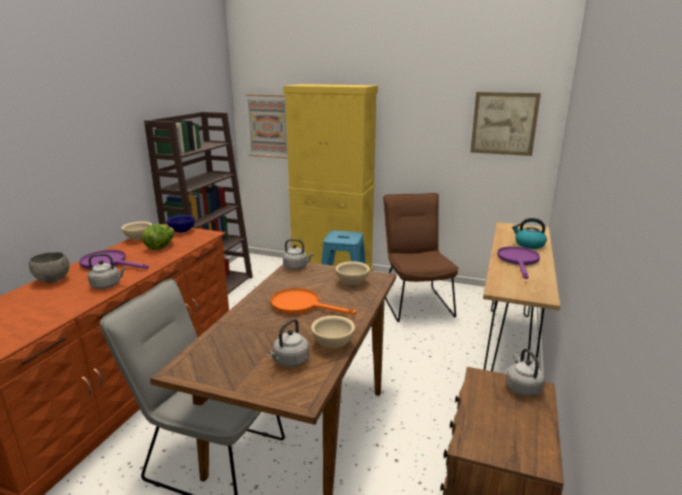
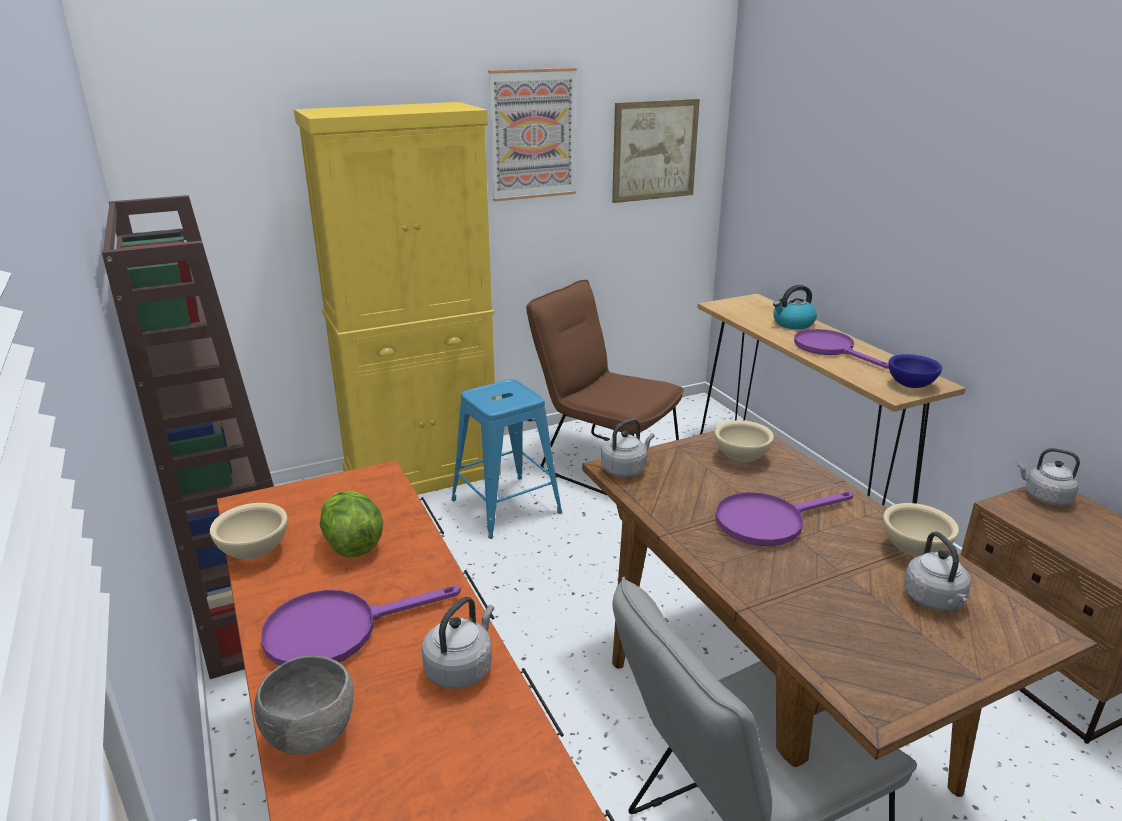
camera: 45 degrees left, 5 degrees up
blue bowl [166,215,195,232] -> blue bowl moved to [889,354,942,388]
picture [245,94,288,159] -> picture moved to [488,68,577,201]
orange frying pan [271,288,357,315] -> purple frying pan [715,492,854,546]

